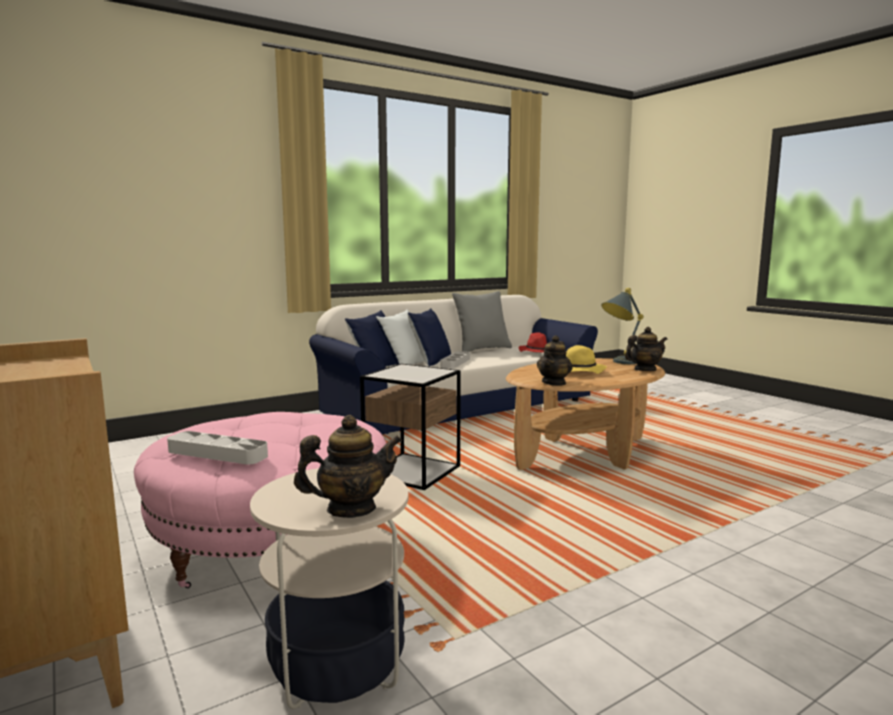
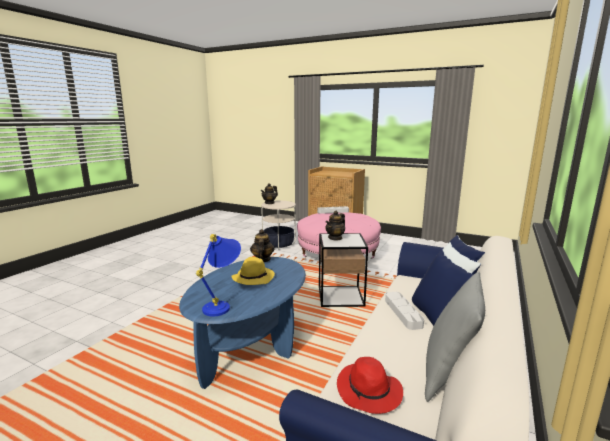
camera: 150 degrees right, 5 degrees up
brown coffee table [506,358,665,470] -> blue coffee table [179,257,306,389]
grey table lamp [601,288,644,364] -> blue table lamp [196,234,241,316]
teapot [625,327,667,371] -> teapot moved to [326,211,345,241]

